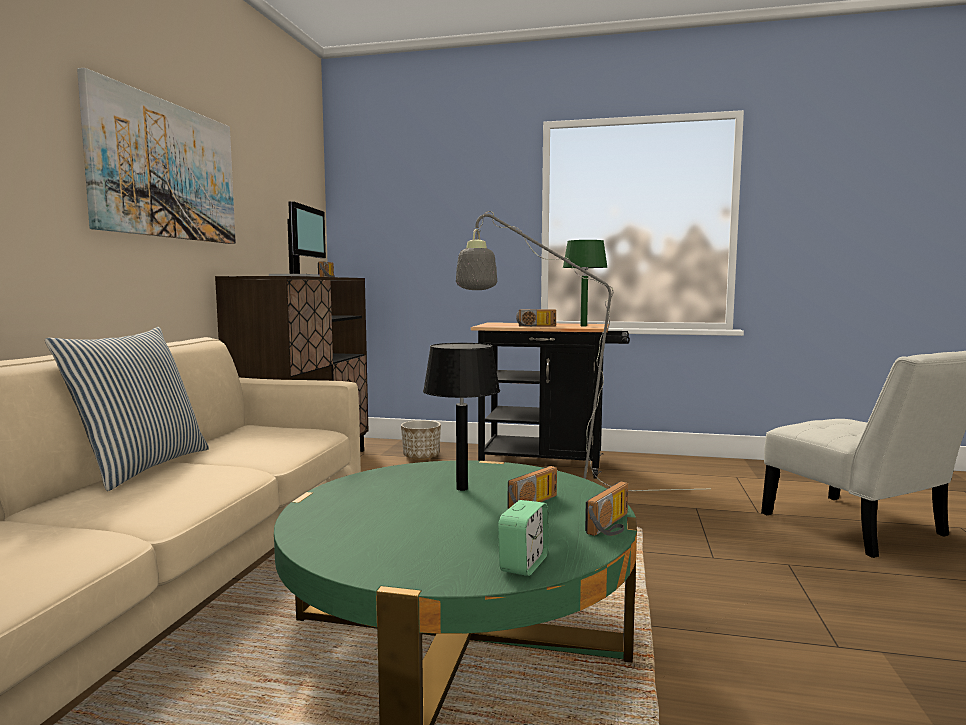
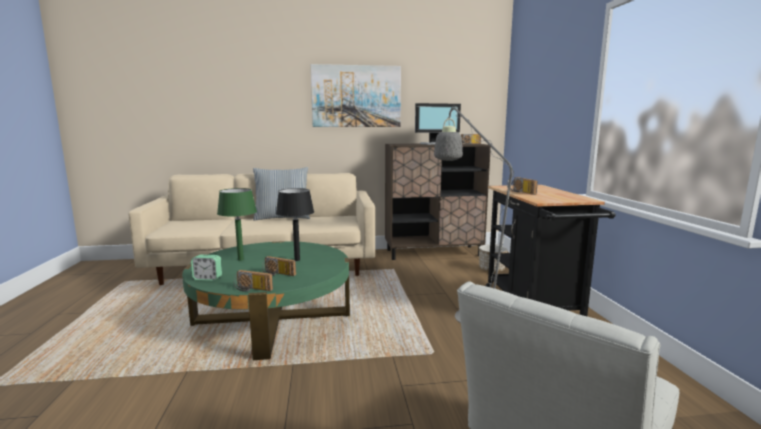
camera: 70 degrees right, 5 degrees up
green table lamp [563,240,608,326] -> green table lamp moved to [217,188,257,261]

